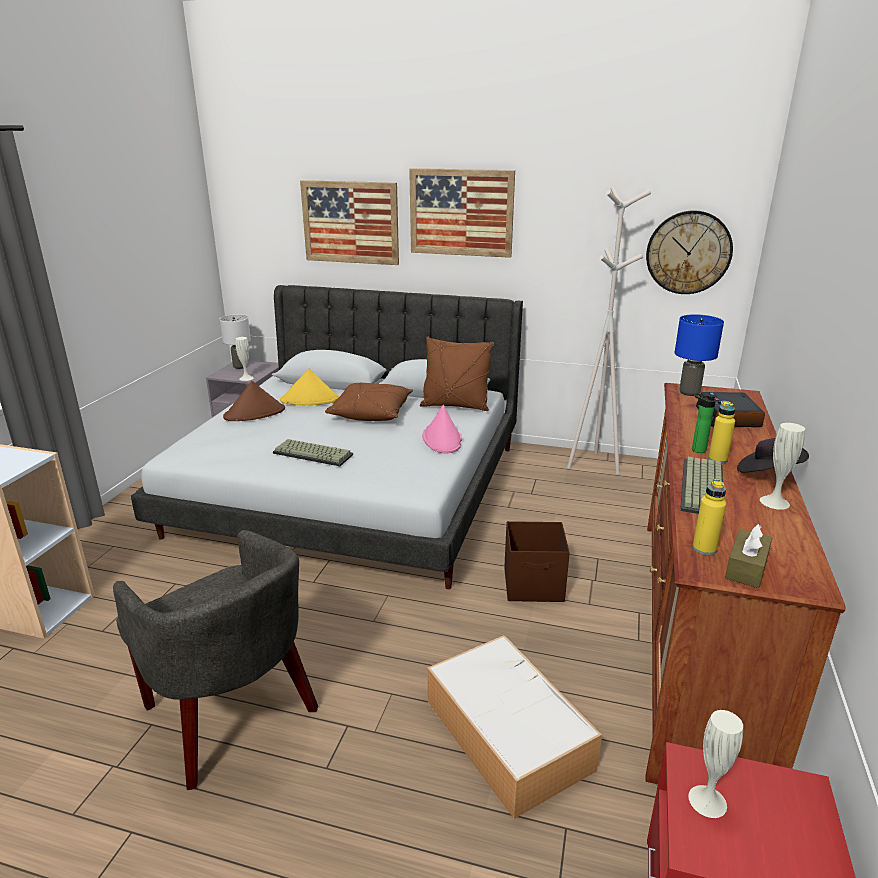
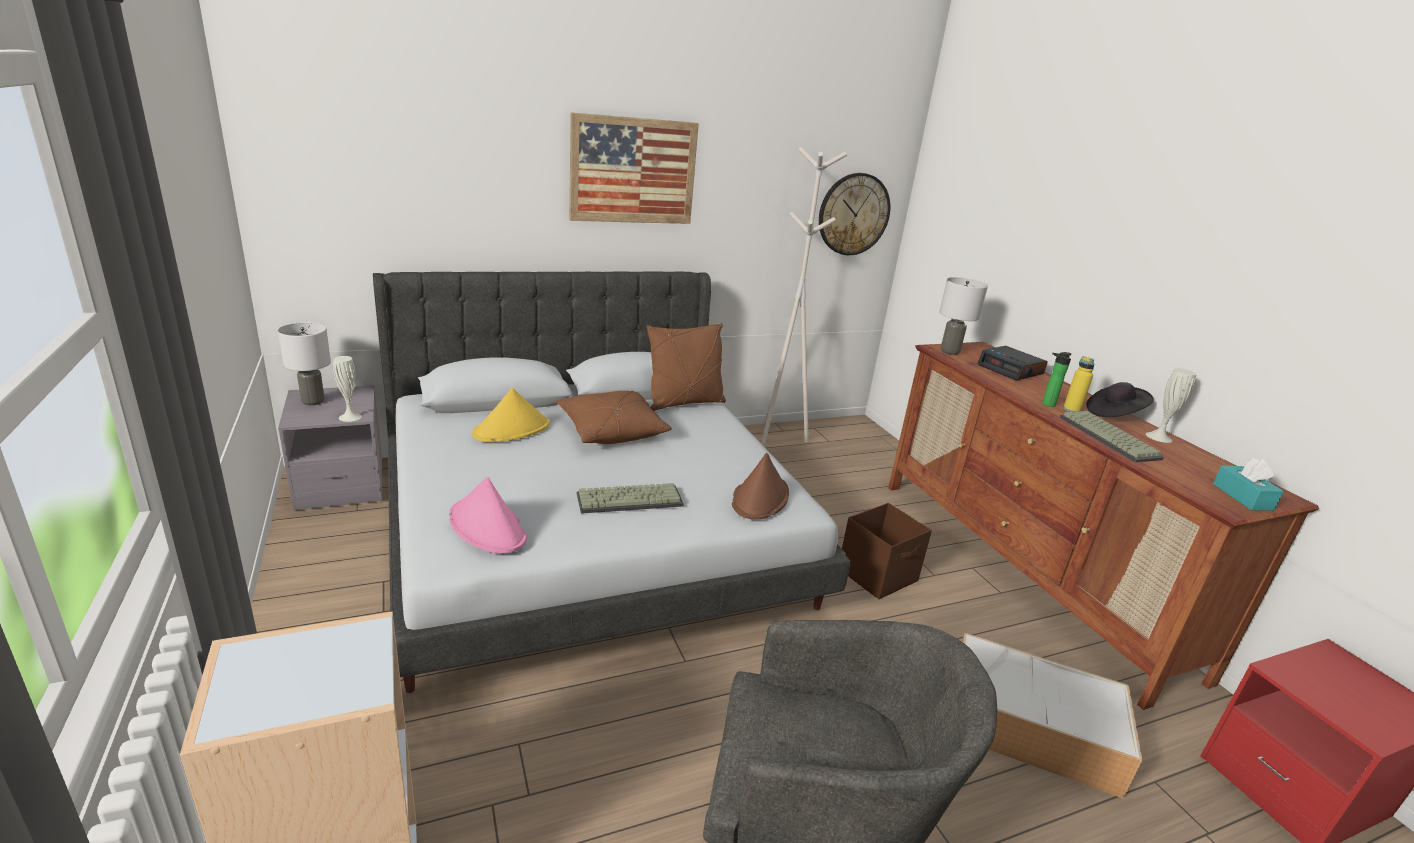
camera: 40 degrees left, 0 degrees up
brown hat [223,381,285,421] -> brown hat moved to [732,453,789,520]
picture [300,180,399,265] -> none
pink hat [422,405,462,453] -> pink hat moved to [449,477,527,553]
blue table lamp [675,314,724,396] -> white table lamp [939,277,988,355]
white vase [688,710,743,818] -> none
yellow bottle [693,479,726,555] -> none
brown tissue box [725,524,772,588] -> turquoise tissue box [1213,458,1284,511]

